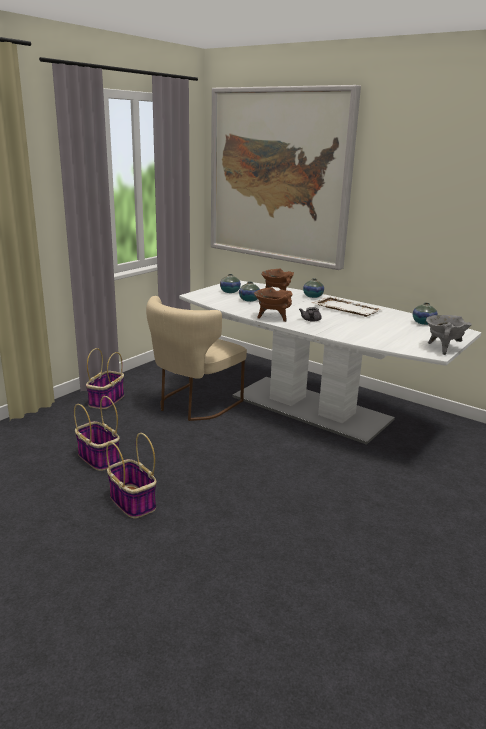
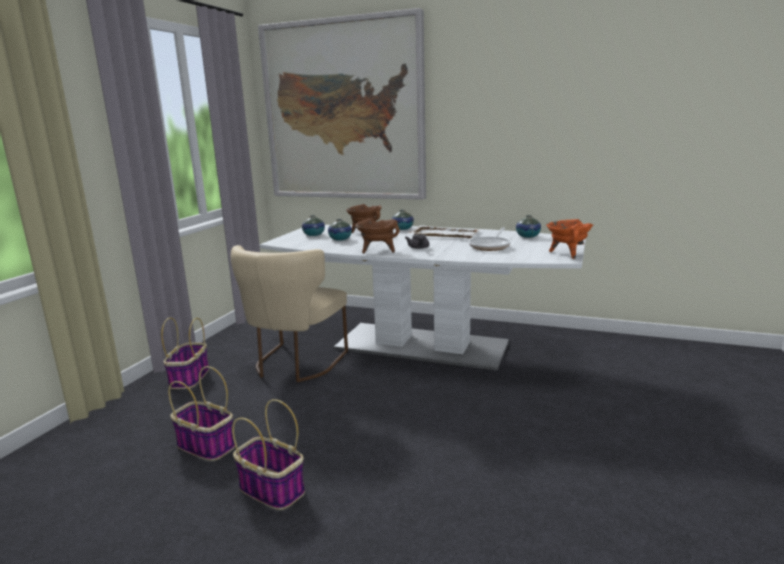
camera: 15 degrees left, 5 degrees down
grey cooking pot [426,315,472,355] -> orange cooking pot [546,219,593,259]
none -> frying pan [469,227,510,251]

